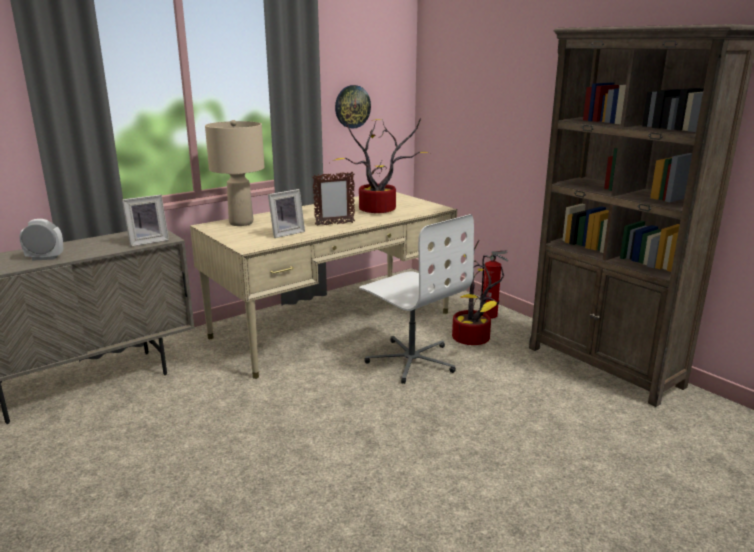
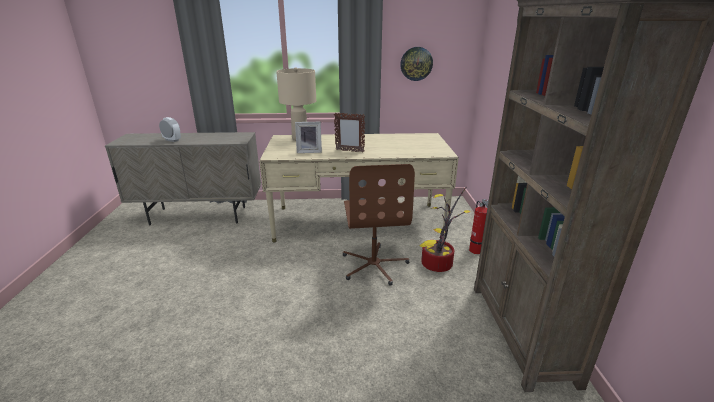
camera: 35 degrees right, 5 degrees up
picture frame [122,195,169,247] -> none
potted plant [331,118,428,213] -> none
white office chair [359,214,474,384] -> brown office chair [343,164,415,286]

